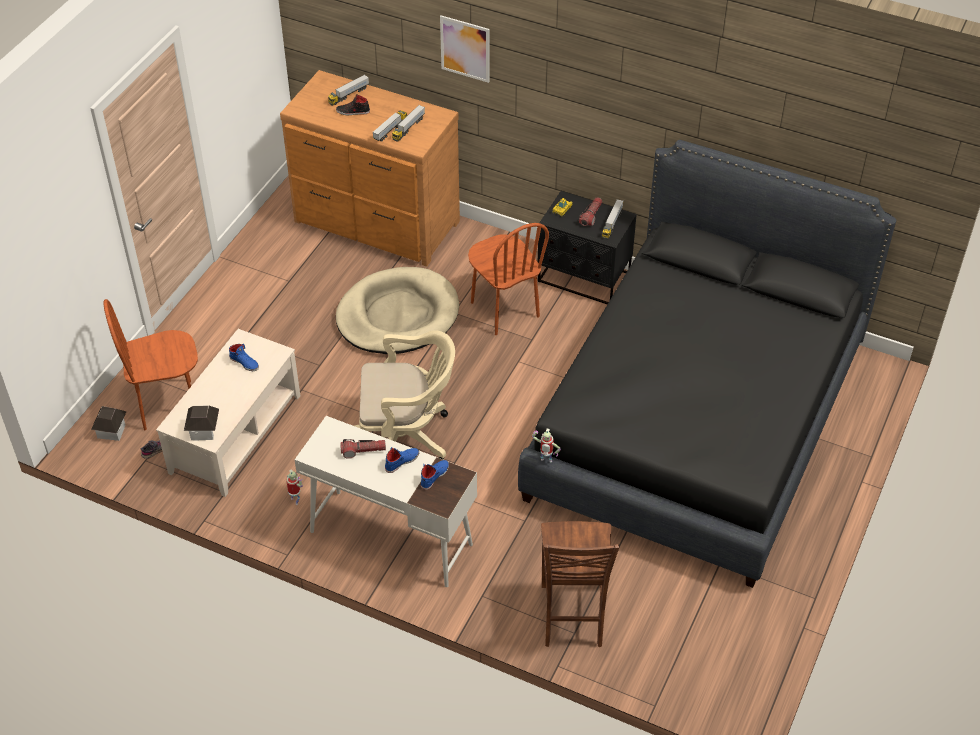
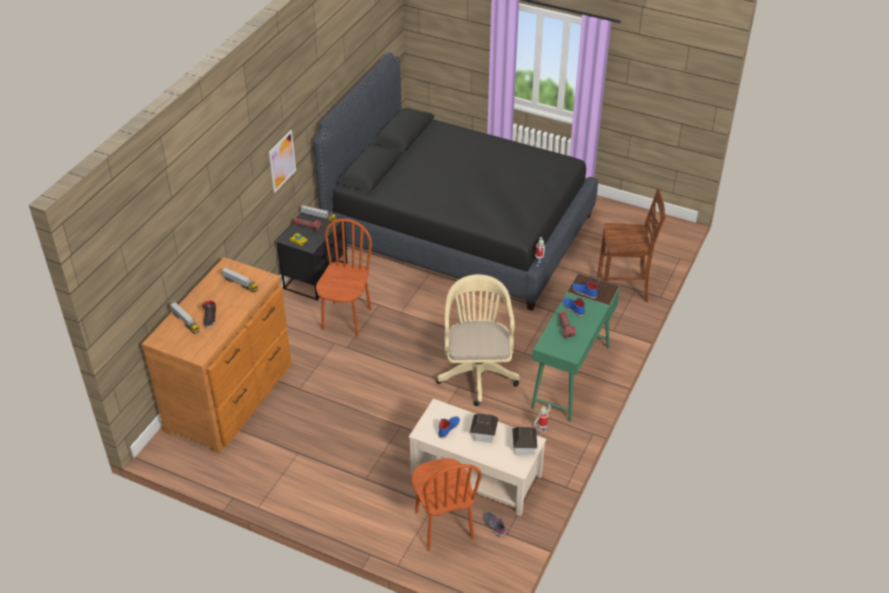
camera: 90 degrees left, 5 degrees down
toy house [91,406,126,441] -> toy house moved to [470,414,499,443]
white desk [295,416,477,587] -> green desk [531,273,620,422]
beige dog bed [336,267,459,354] -> none
toy truck [372,110,407,142] -> none
picture [440,15,489,83] -> picture moved to [269,130,296,193]
brown chair [468,223,549,335] -> brown chair turned 45 degrees counterclockwise [316,218,372,336]

